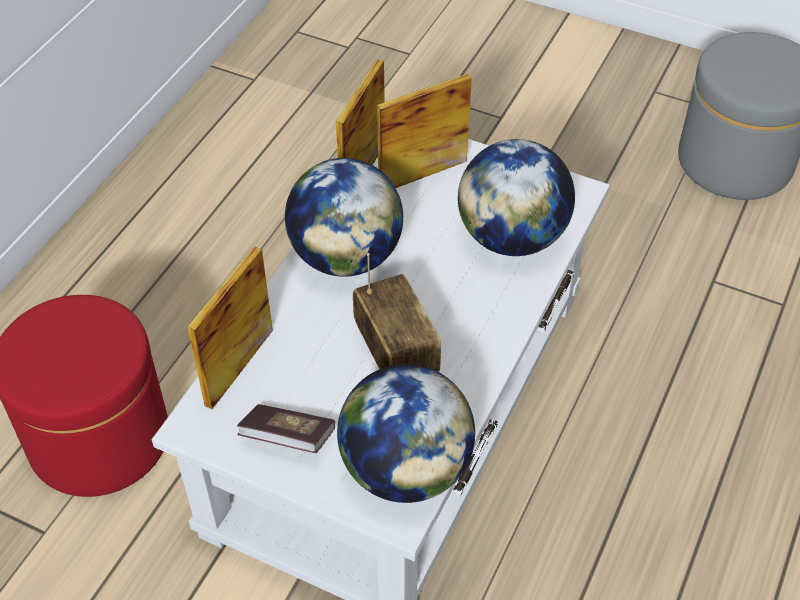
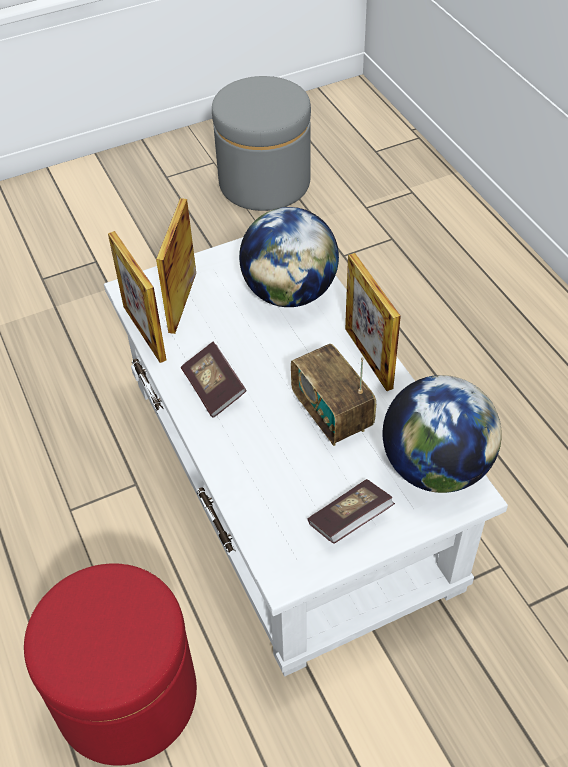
camera: 50 degrees left, 0 degrees up
picture frame [187,246,273,409] -> picture frame moved to [345,253,401,391]
globe [285,158,403,277] -> book [181,342,247,418]
radio [353,253,441,372] -> radio turned 135 degrees counterclockwise [291,344,376,446]

